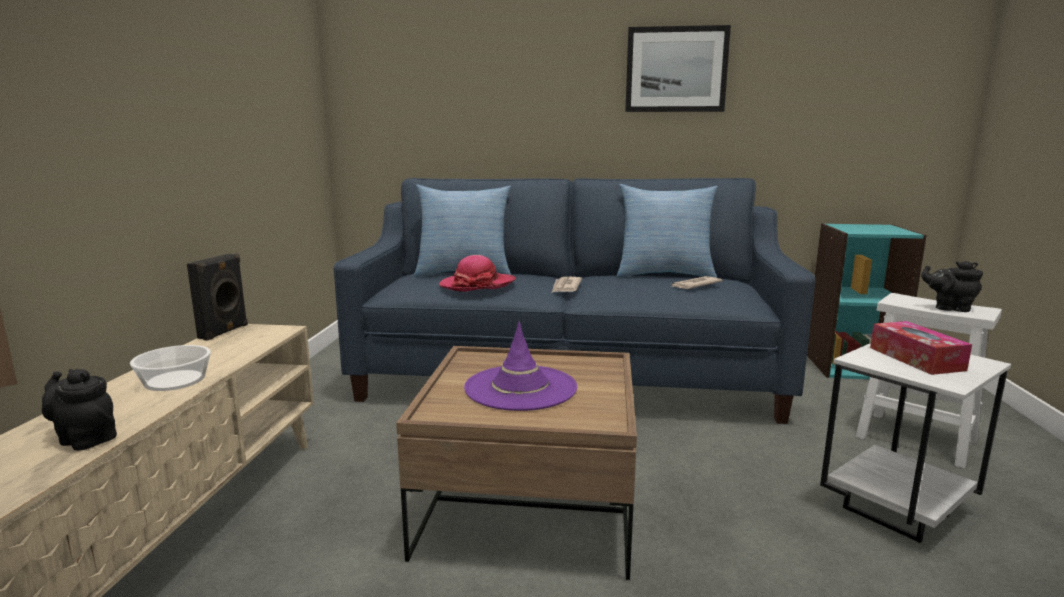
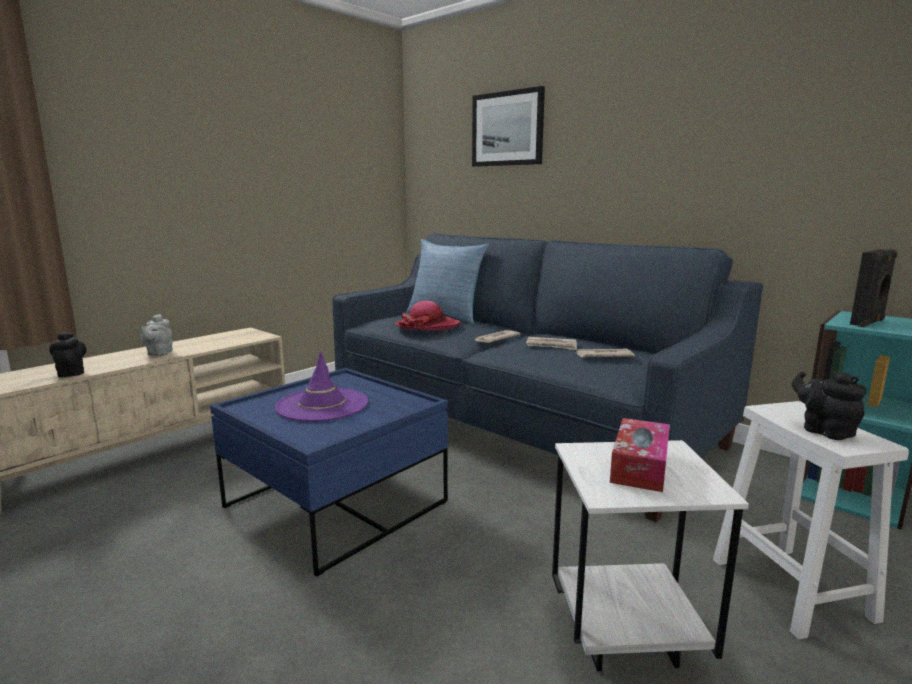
camera: 35 degrees right, 0 degrees up
bowl [130,345,211,391] -> grey teapot [140,314,173,356]
black speaker [187,253,248,341] -> black speaker moved to [850,249,897,327]
brown coffee table [396,346,637,580] -> blue coffee table [210,368,448,577]
pillow [617,184,718,278] -> none
picture [625,25,731,112] -> picture moved to [472,86,545,167]
none -> newspaper [526,337,577,350]

